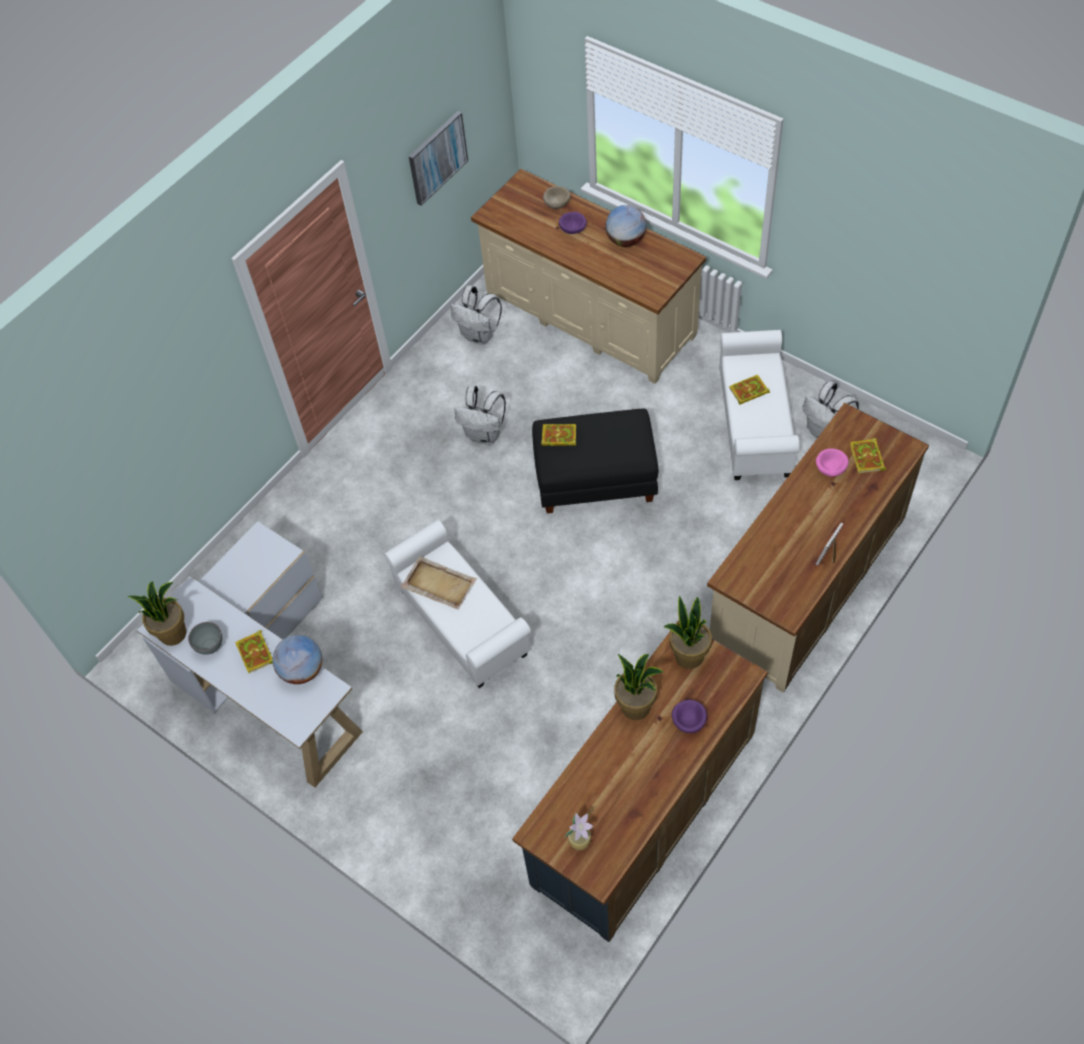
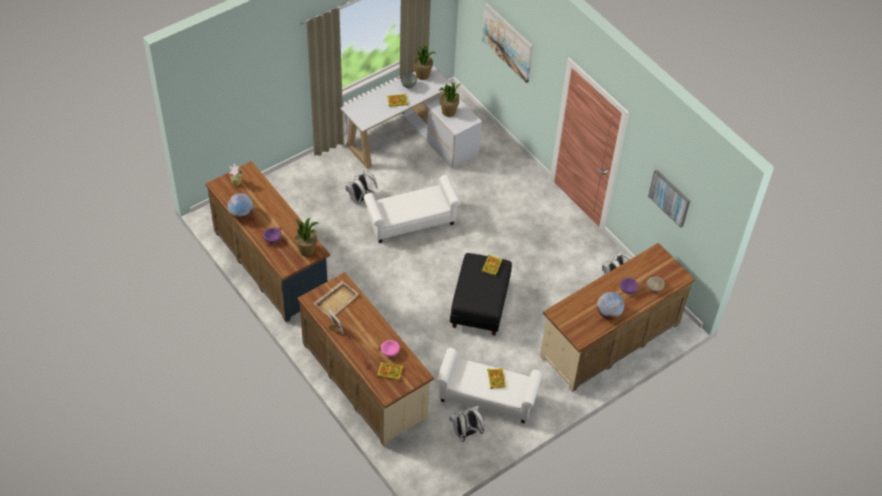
camera: 100 degrees right, 5 degrees down
globe [272,635,322,684] -> globe moved to [227,193,254,219]
beige tray [401,556,477,610] -> beige tray moved to [314,281,359,318]
white backpack [454,385,506,445] -> white backpack moved to [345,170,377,205]
potted plant [614,654,663,720] -> potted plant moved to [439,83,461,117]
none -> picture [482,3,533,83]

